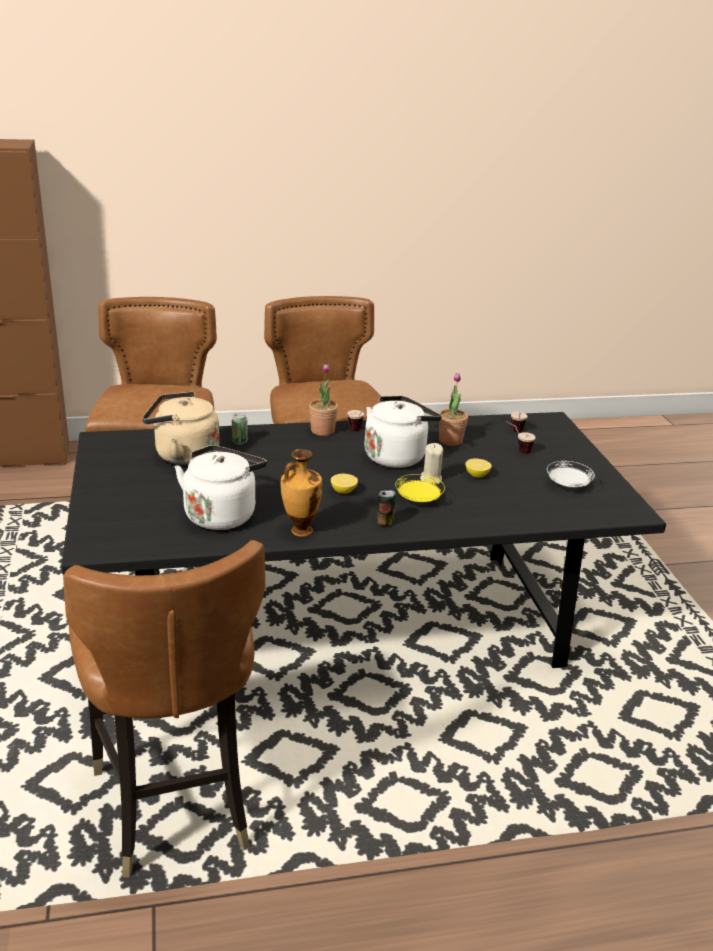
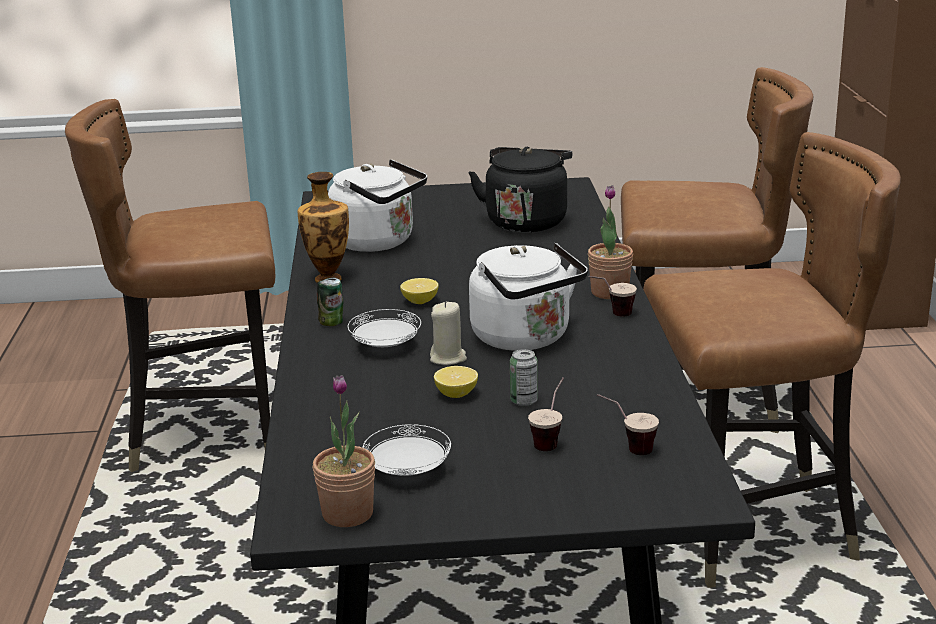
camera: 100 degrees right, 5 degrees down
beige kettle [142,391,219,466] -> black kettle [469,147,572,232]
can [232,413,248,445] -> can moved to [510,349,538,406]
yellow plate [395,474,445,502] -> white plate [348,309,421,347]
potted plant [439,373,468,446] -> potted plant moved to [313,375,375,527]

